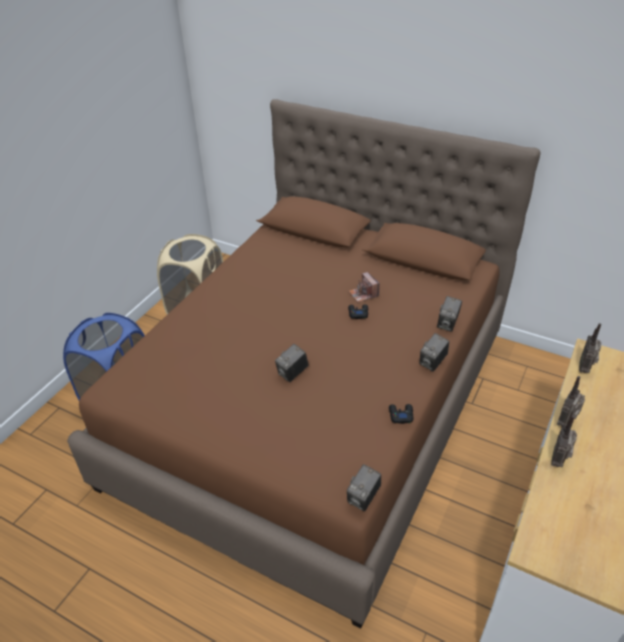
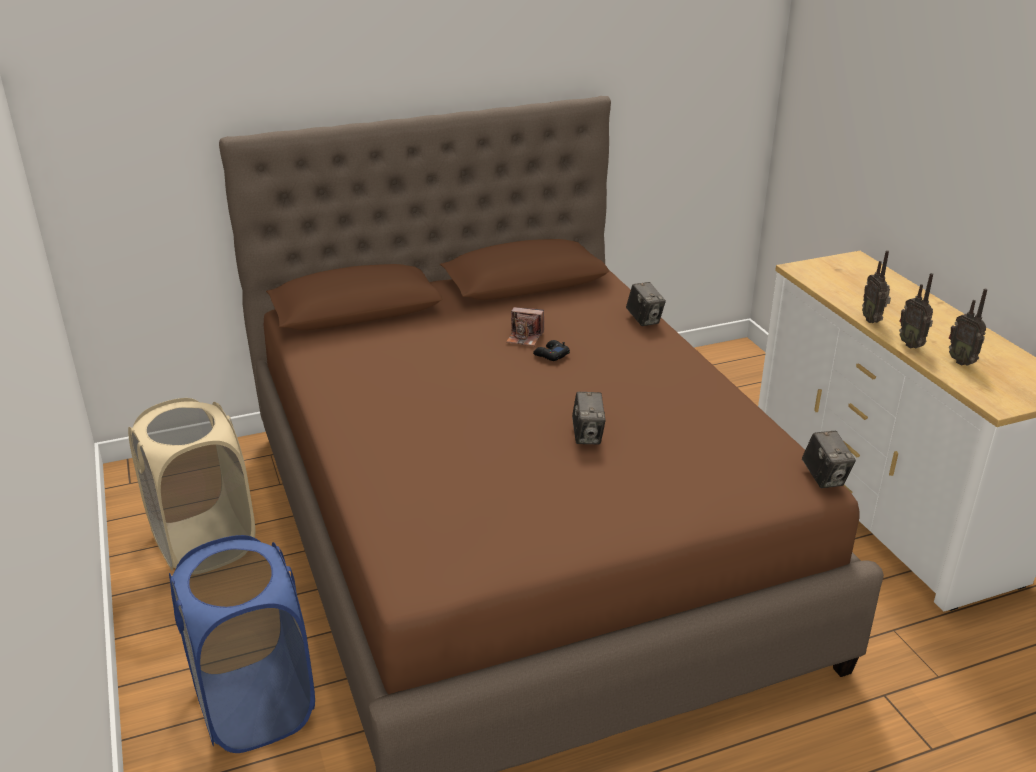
camera: 50 degrees left, 10 degrees down
black game controller [389,404,413,424] -> none
camera [419,333,449,372] -> none
radio [579,323,601,373] -> radio moved to [949,289,987,366]

